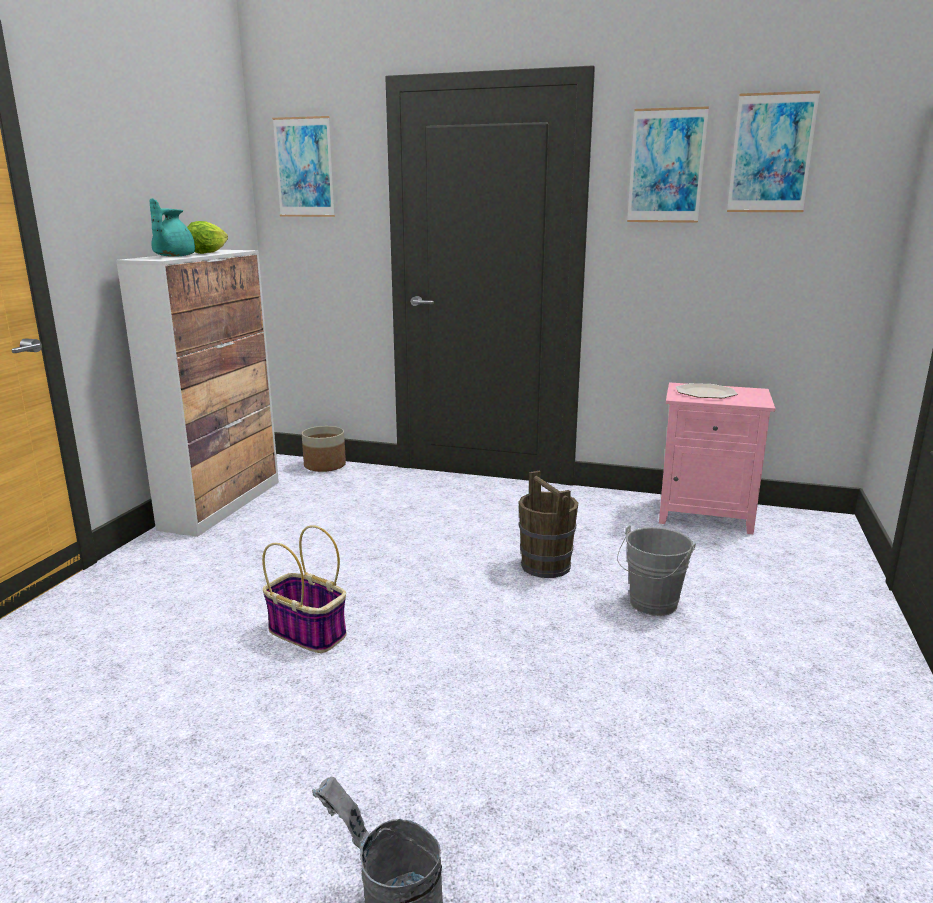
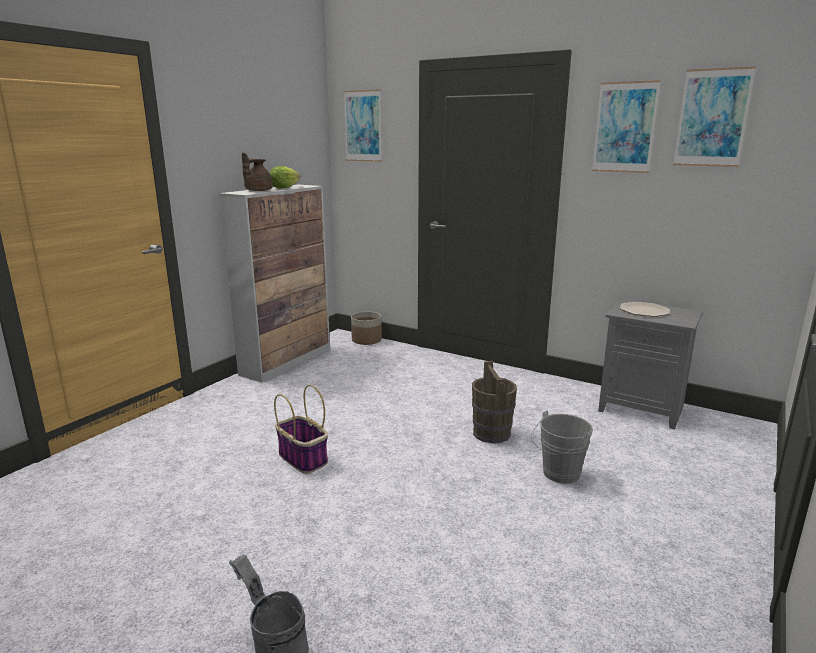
camera: 15 degrees right, 0 degrees up
turquoise teapot [149,198,195,257] -> brown teapot [242,152,273,191]
pink nightstand [659,382,775,534] -> grey nightstand [598,300,703,429]

